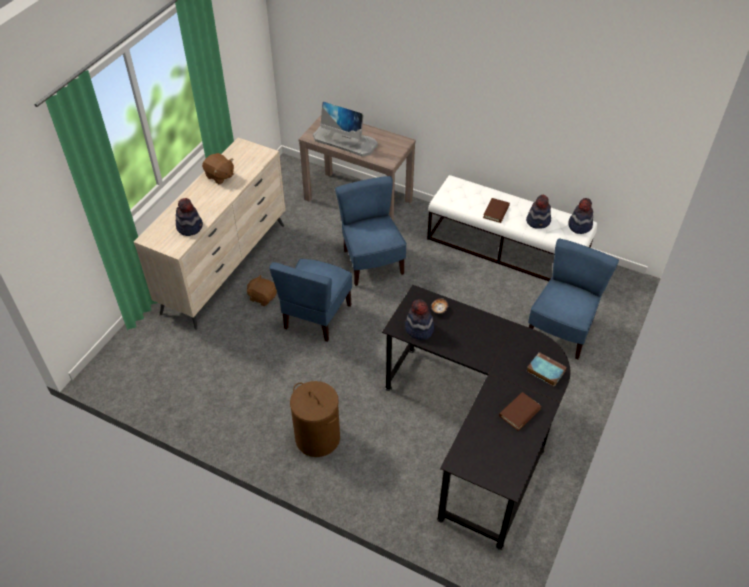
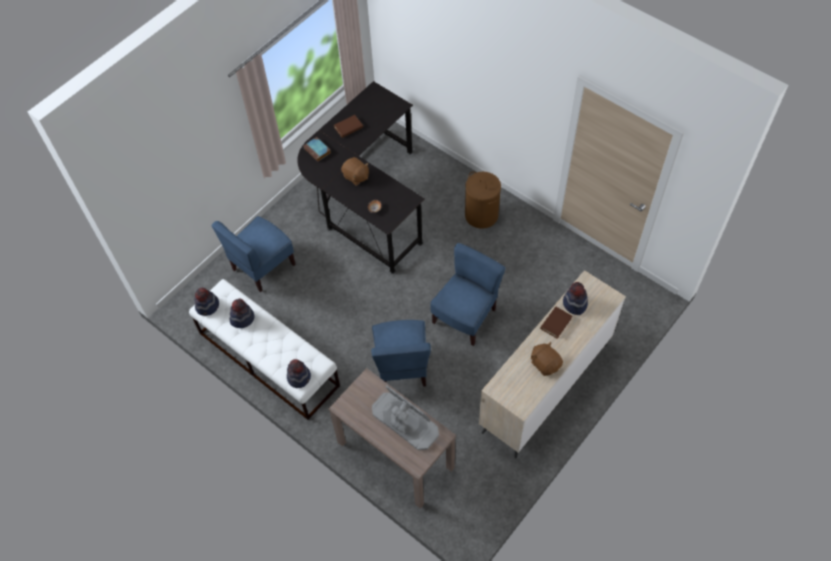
camera: 165 degrees left, 10 degrees up
brown plush toy [247,274,277,306] -> brown plush toy moved to [341,157,369,186]
hat [405,299,434,340] -> hat moved to [287,359,311,388]
brown book [483,198,510,223] -> brown book moved to [540,307,572,338]

